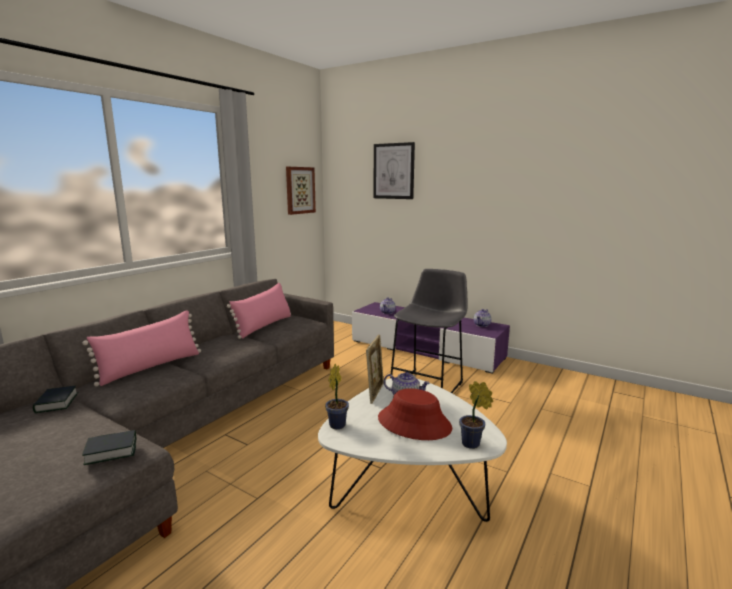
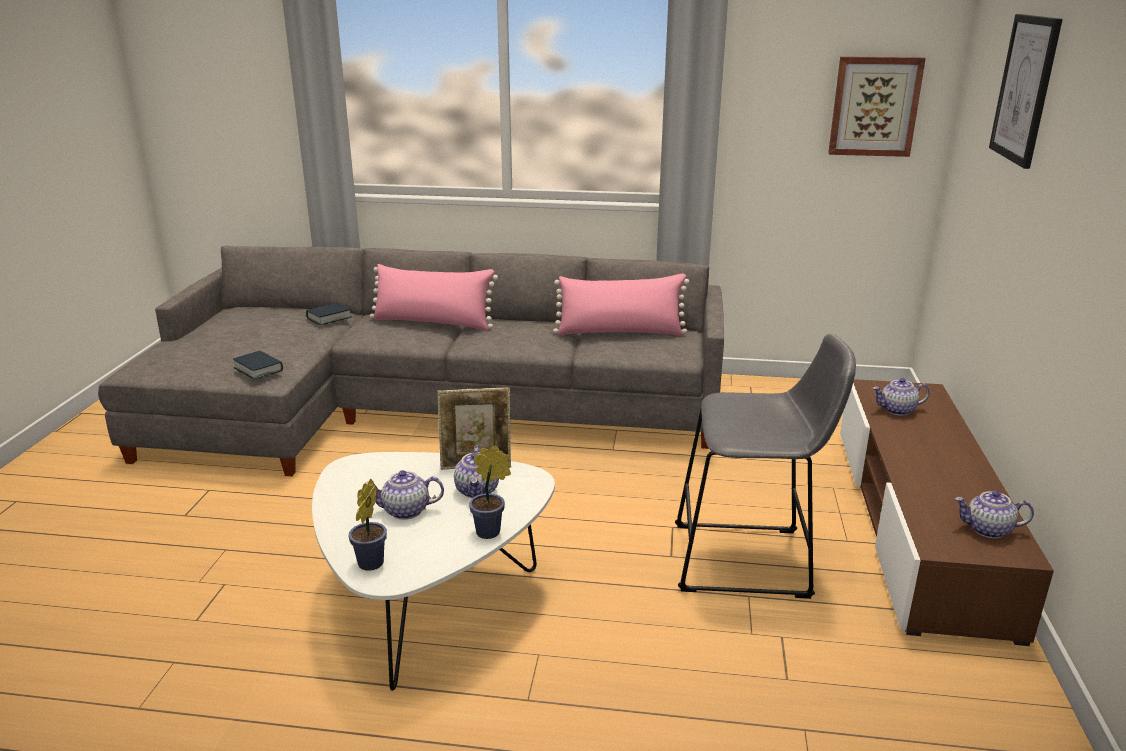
camera: 65 degrees right, 10 degrees up
potted plant [325,364,349,429] -> potted plant moved to [469,445,511,539]
purple tv stand [352,302,510,374] -> brown tv stand [840,379,1054,646]
red hat [378,388,452,440] -> teapot [364,470,444,520]

